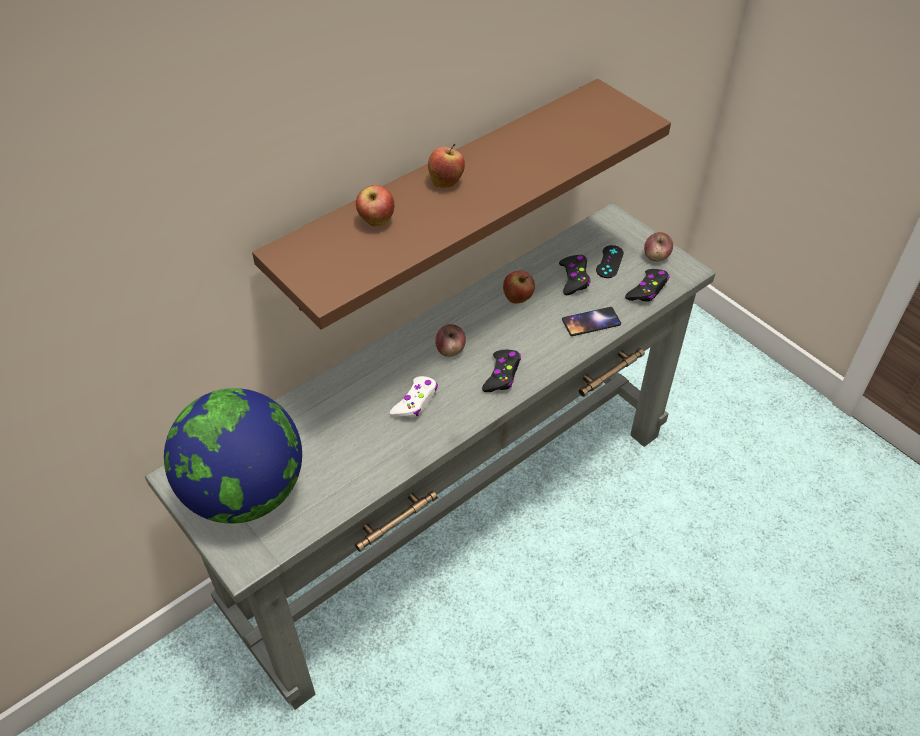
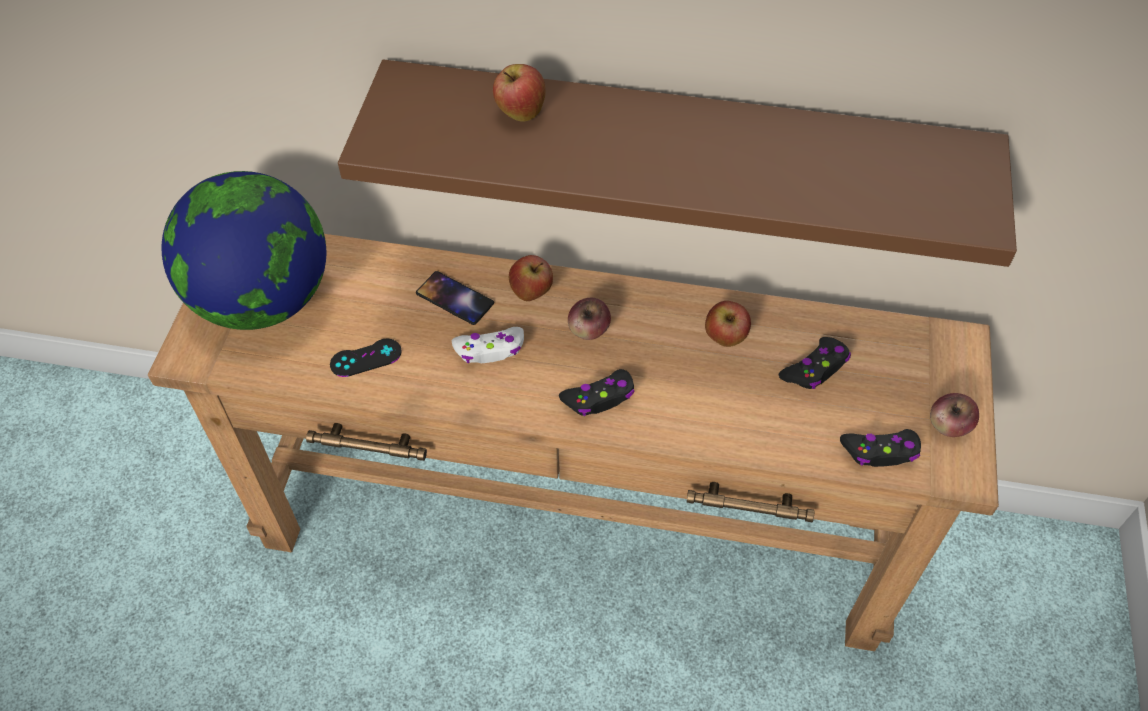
camera: 50 degrees right, 5 degrees up
grey console table [145,202,716,710] -> brown console table [148,234,999,651]
apple [428,144,465,188] -> apple moved to [509,255,553,301]
phone [562,307,621,336] -> phone moved to [416,271,494,325]
black game controller [596,245,624,278] -> black game controller moved to [330,339,402,377]

